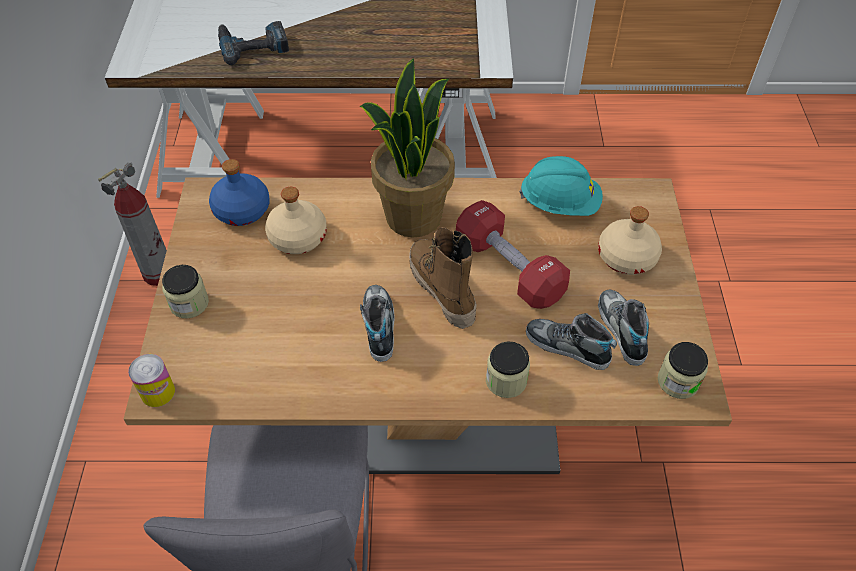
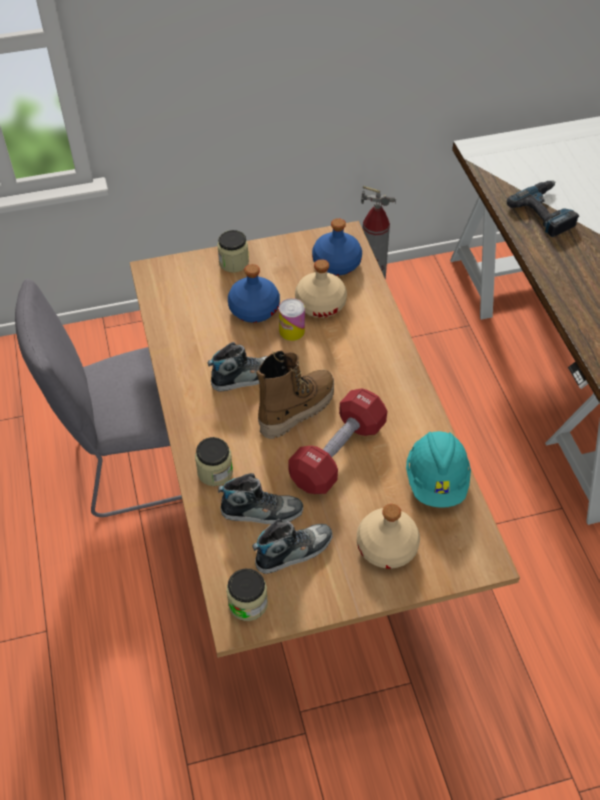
camera: 75 degrees right, 0 degrees up
can [128,354,175,407] -> can moved to [279,298,305,341]
potted plant [360,58,455,237] -> none
shoe [526,313,617,370] -> shoe turned 75 degrees clockwise [218,473,303,524]
none -> blue bottle [228,264,280,323]

